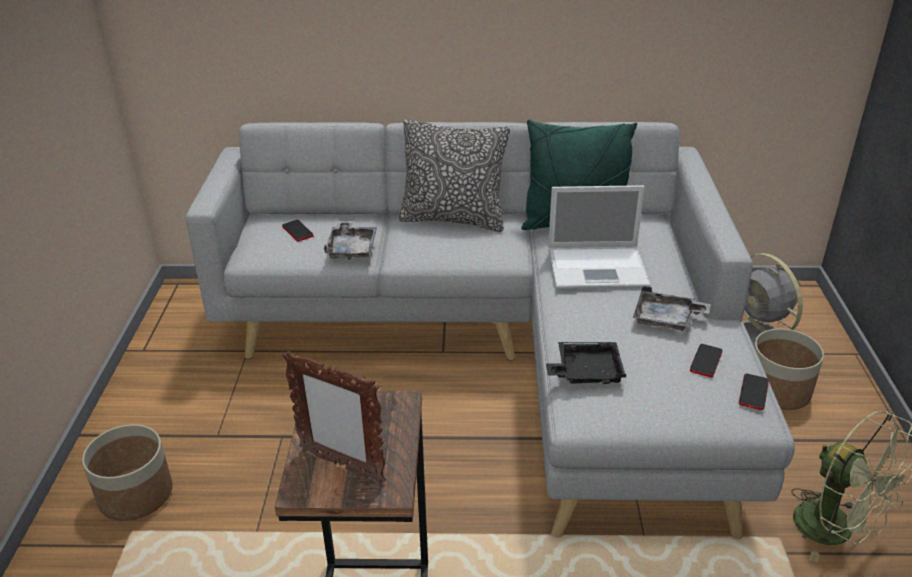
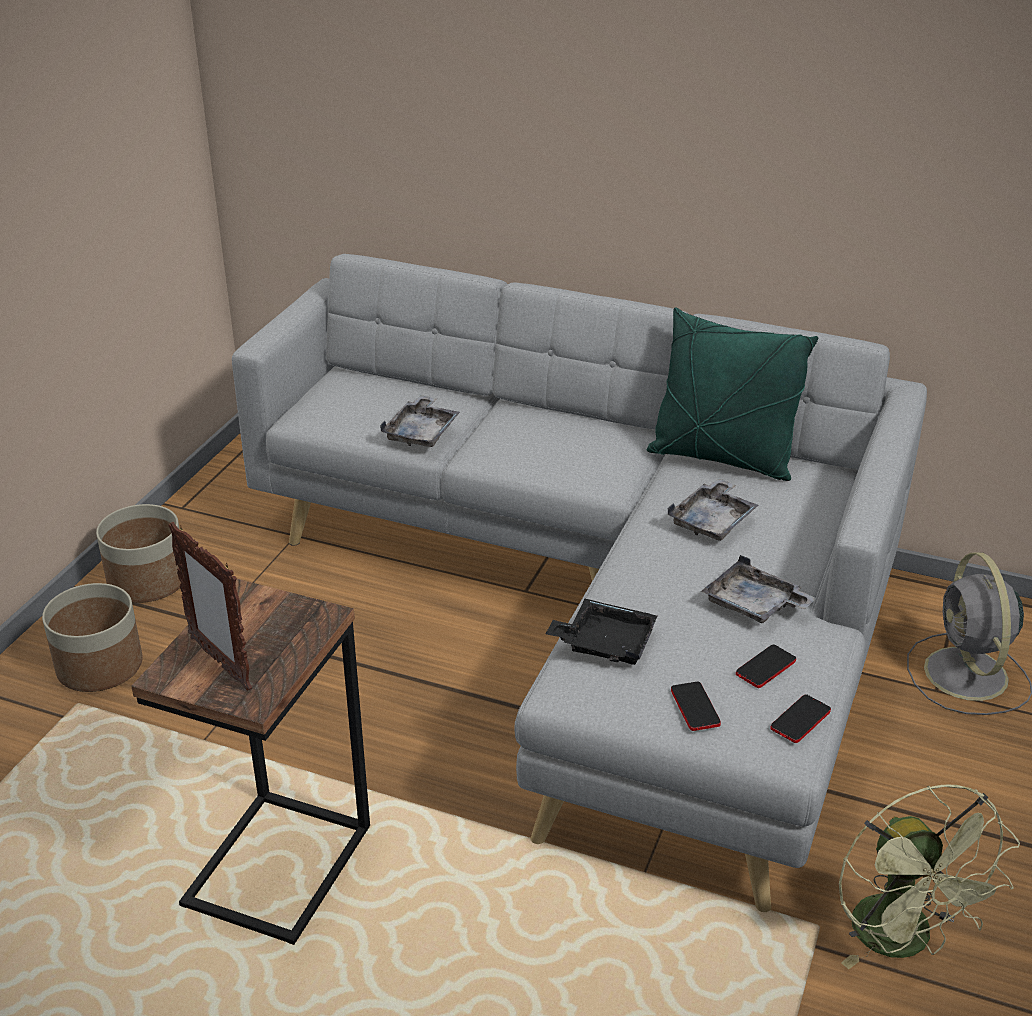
camera: 20 degrees right, 0 degrees up
phone [282,220,313,242] -> phone moved to [671,681,721,731]
pillow [399,119,510,232] -> none
laptop [548,185,651,289] -> grey tray [667,478,759,541]
planter [754,329,824,410] -> planter moved to [96,504,182,603]

